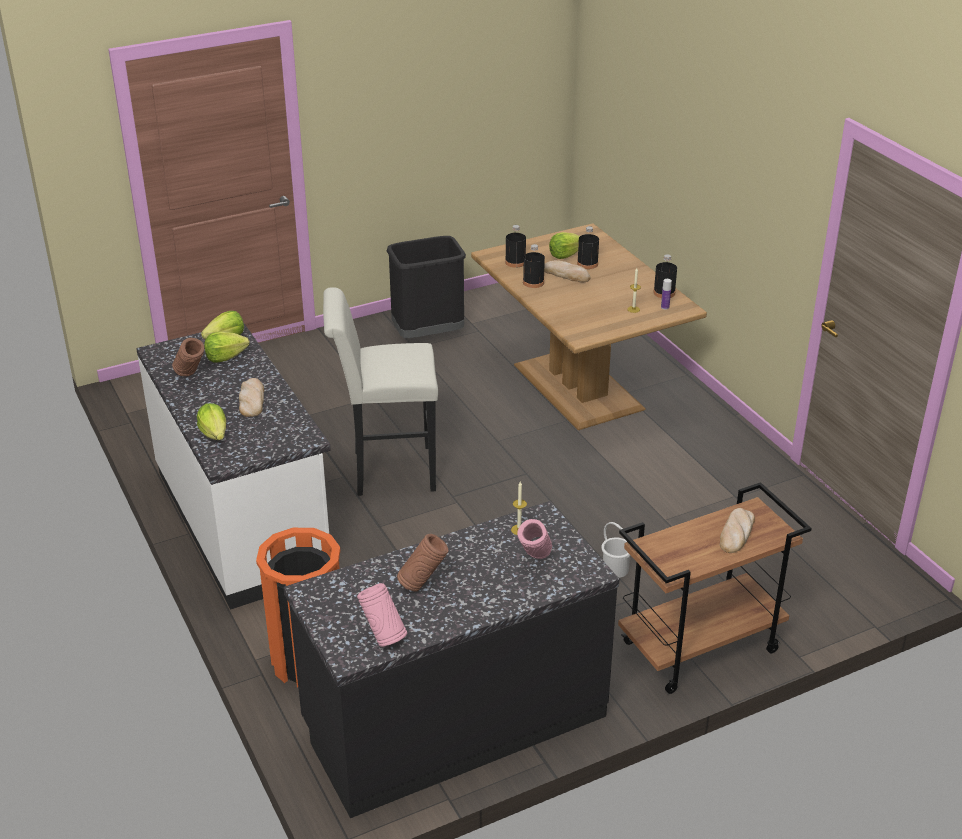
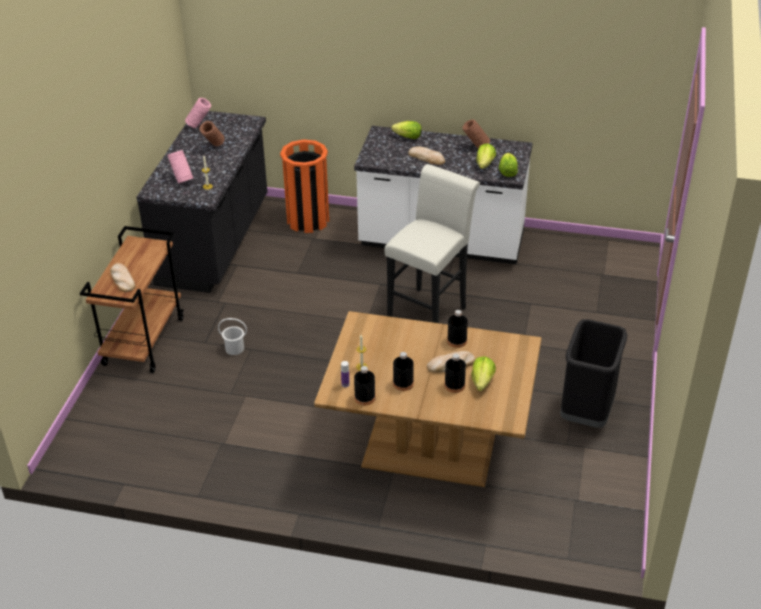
camera: 130 degrees right, 5 degrees up
black bottle [505,225,526,268] -> black bottle moved to [393,352,414,391]

